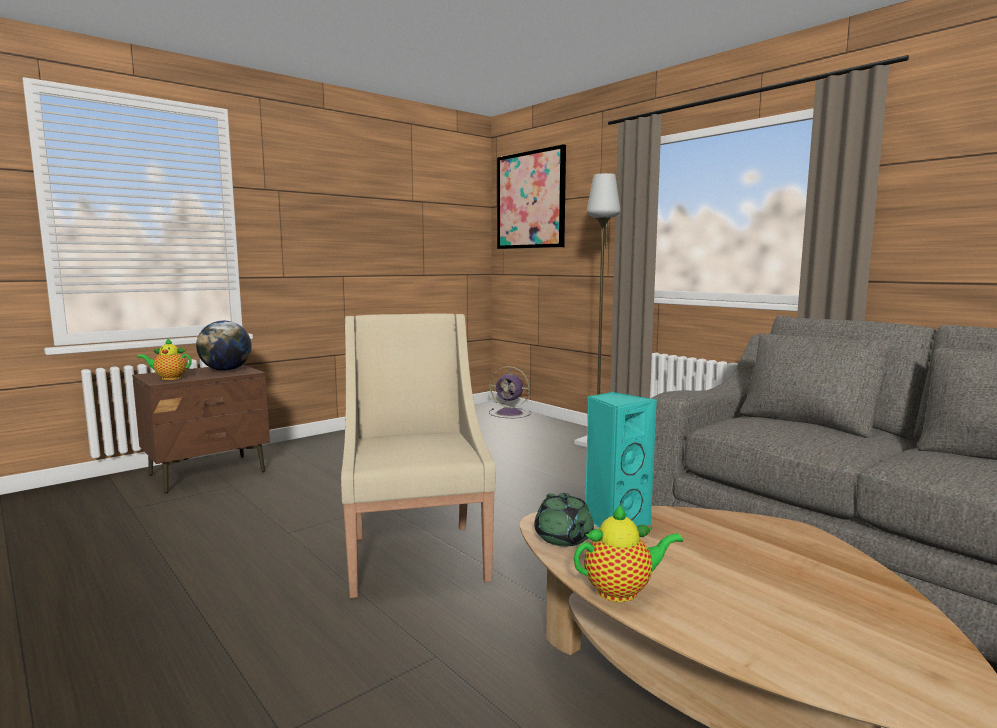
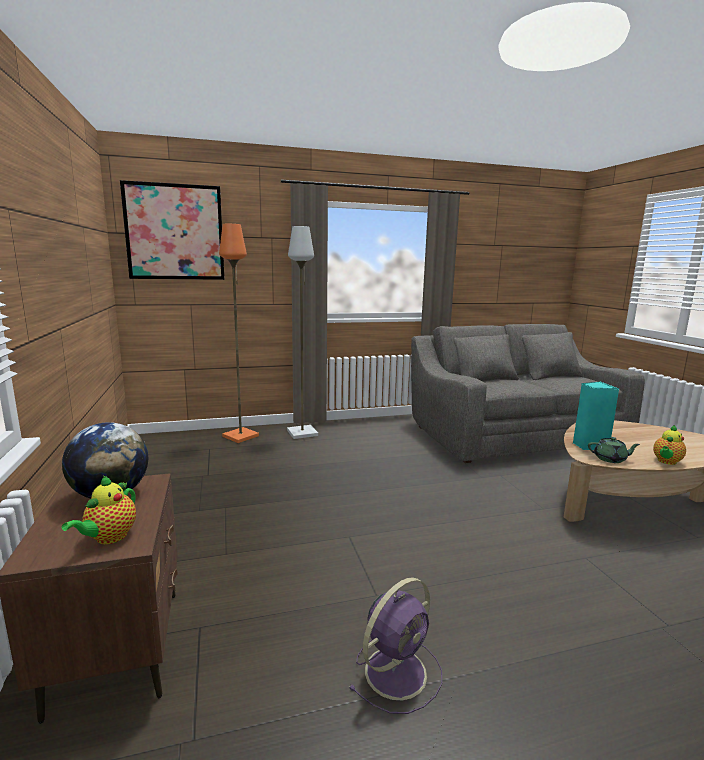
camera: 65 degrees left, 5 degrees up
beige armchair [341,313,496,598] -> none
purple fan [489,366,531,418] -> purple fan moved to [349,577,442,714]
teapot [574,504,683,602] -> teapot turned 150 degrees counterclockwise [653,425,686,465]
none -> orange floor lamp [219,224,259,443]

